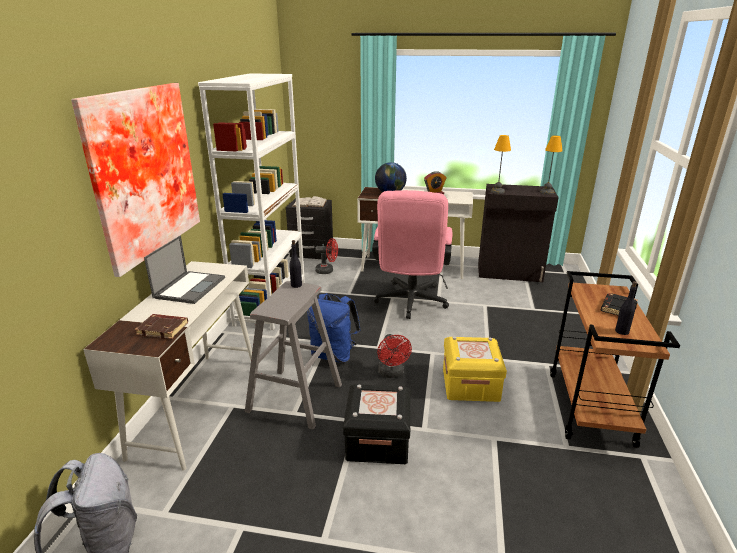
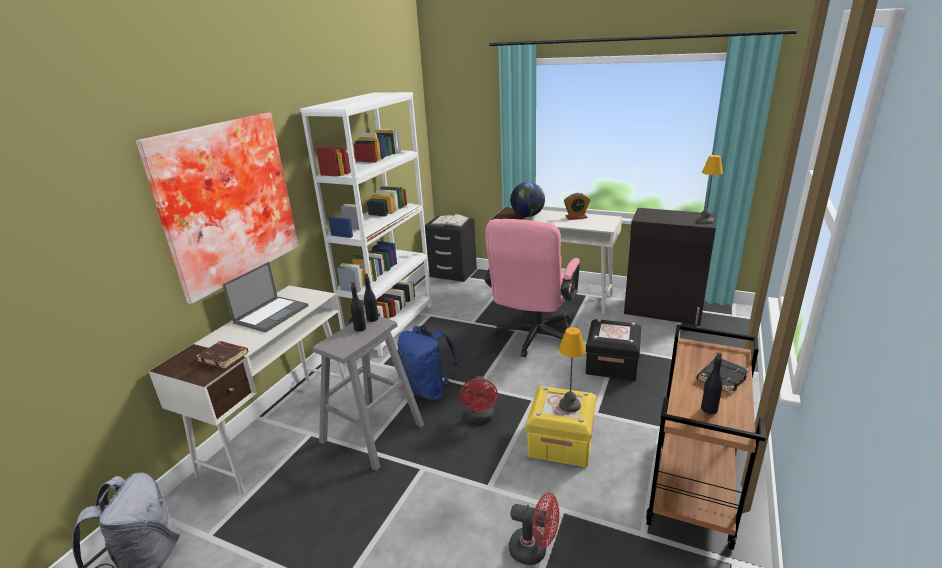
camera: 15 degrees right, 0 degrees up
red fan [315,238,338,274] -> red fan moved to [509,493,559,565]
black storage box [343,384,410,464] -> black storage box moved to [586,319,641,381]
table lamp [491,135,511,194] -> table lamp moved to [559,327,586,412]
none -> black bottle [351,282,366,332]

